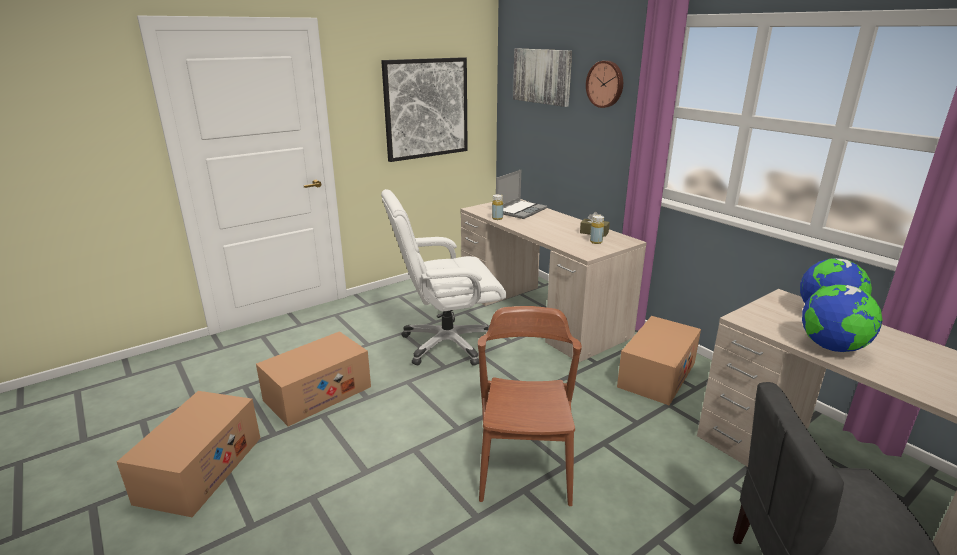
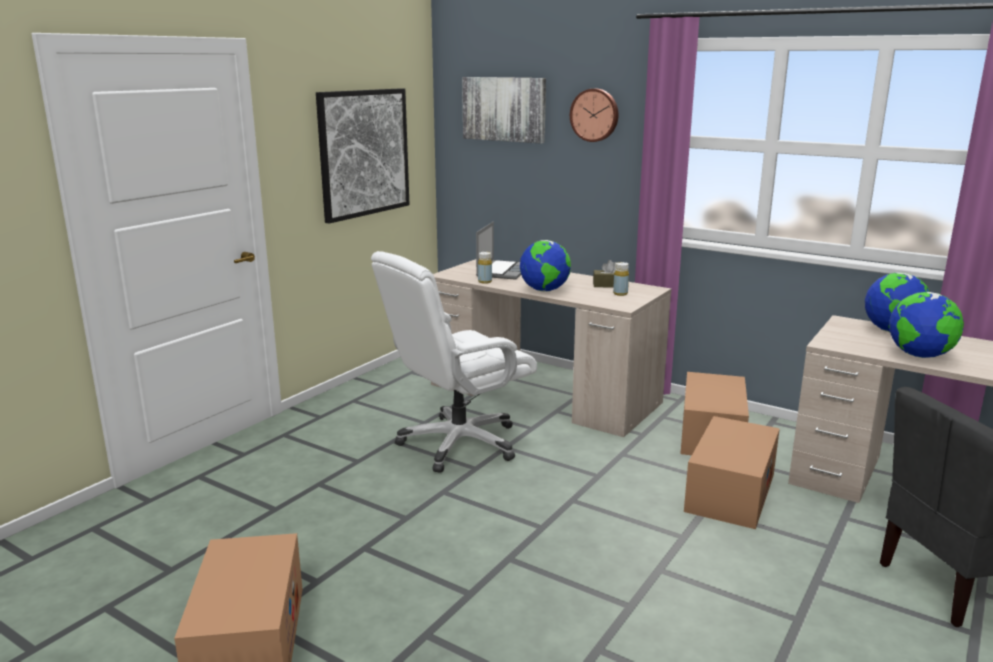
camera: 20 degrees left, 5 degrees down
cardboard box [256,331,371,426] -> cardboard box moved to [684,416,780,529]
brown chair [478,306,582,506] -> none
none -> globe [520,240,571,292]

